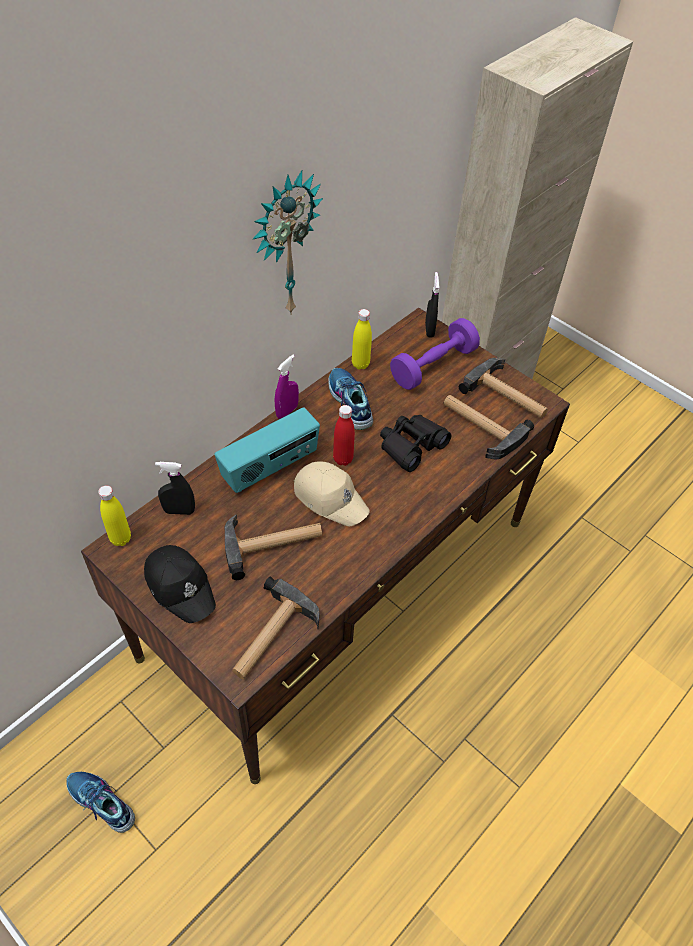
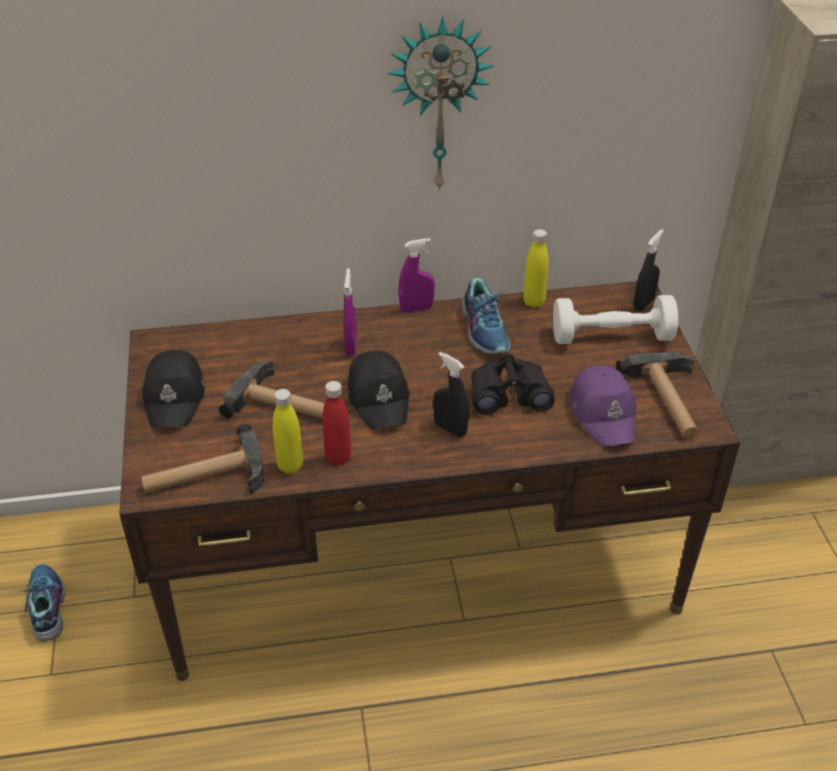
camera: 40 degrees right, 10 degrees down
yellow bottle [98,485,131,546] -> yellow bottle moved to [273,389,303,474]
black spray bottle [155,462,195,515] -> black spray bottle moved to [433,352,469,437]
radio [214,407,320,493] -> purple spray bottle [343,268,357,356]
beige cap [294,462,370,526] -> black cap [348,351,410,430]
shoe [328,368,373,430] -> shoe turned 150 degrees clockwise [461,277,510,353]
red bottle [333,405,355,466] -> red bottle moved to [322,381,351,465]
purple dumbbell [390,318,480,390] -> white dumbbell [553,295,678,344]
hammer [443,395,534,459] -> purple cap [570,366,636,446]

